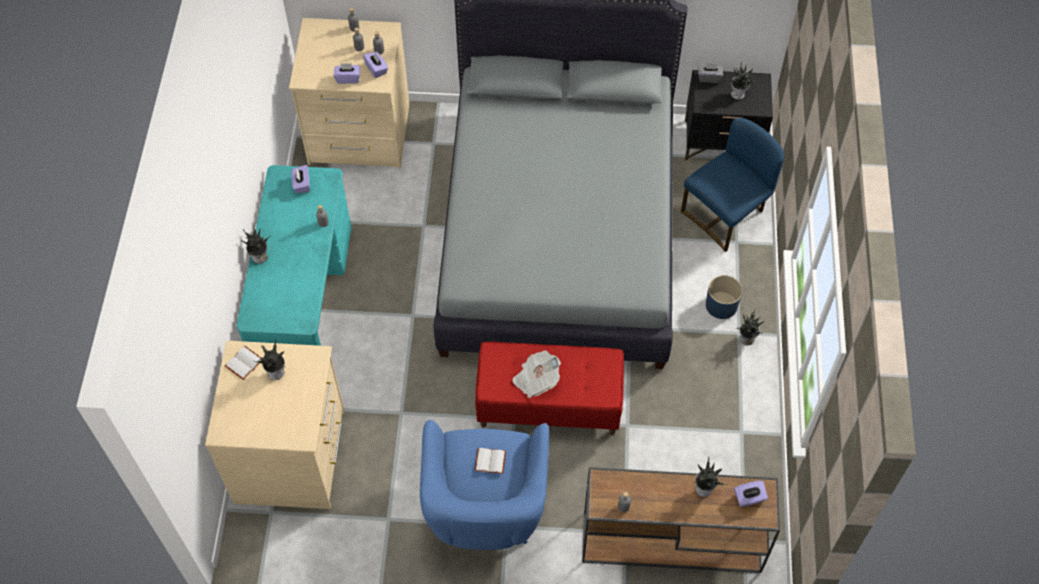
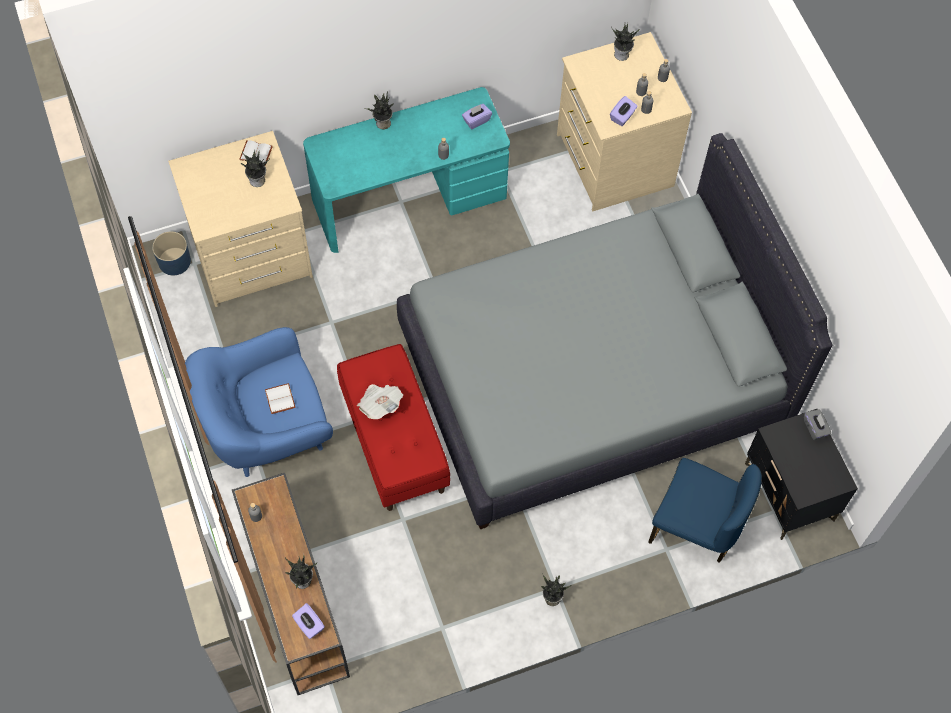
camera: 65 degrees right, 5 degrees up
purple tissue box [333,63,360,84] -> none
blue planter [706,275,743,319] -> blue planter moved to [152,231,191,276]
potted plant [731,63,757,100] -> potted plant moved to [611,23,640,61]

